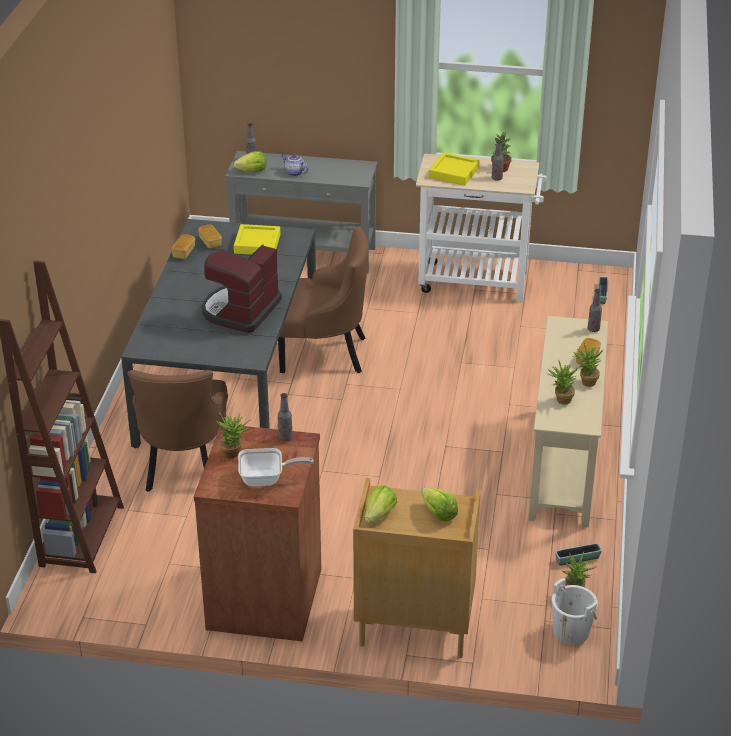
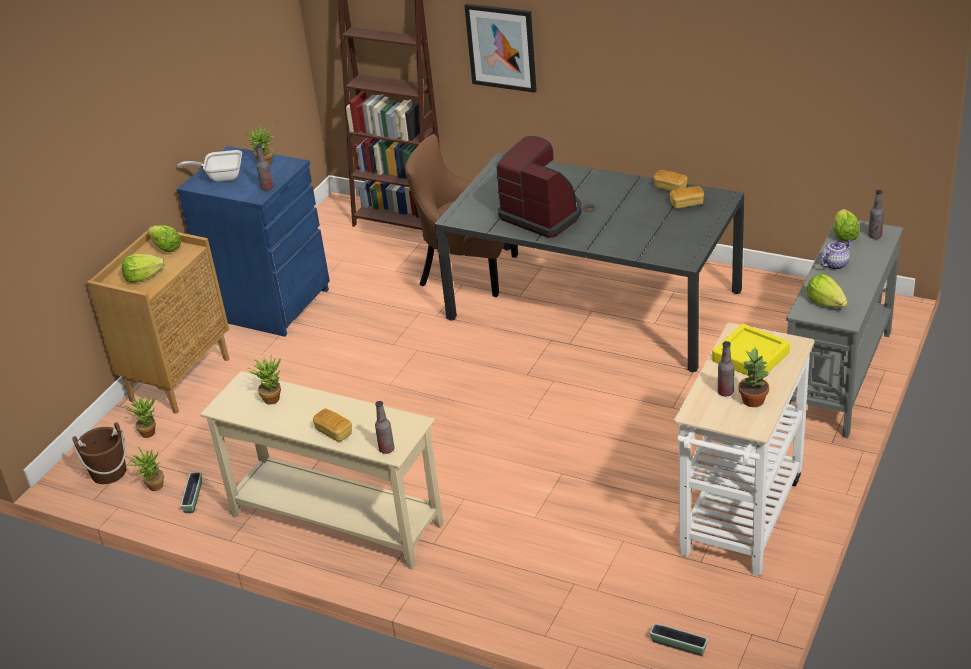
camera: 110 degrees right, 0 degrees up
brown dresser [194,426,321,642] -> blue dresser [177,146,330,337]
yellow tray [234,224,281,255] -> none
frying pan [238,448,314,486] -> frying pan turned 75 degrees clockwise [177,150,242,182]
brown chair [278,226,368,373] -> none
white bucket [552,578,598,645] -> brown bucket [72,422,126,484]
potted plant [572,343,604,387] -> potted plant moved to [124,396,156,438]
none -> picture [464,4,537,93]
none -> lettuce [807,274,848,308]

